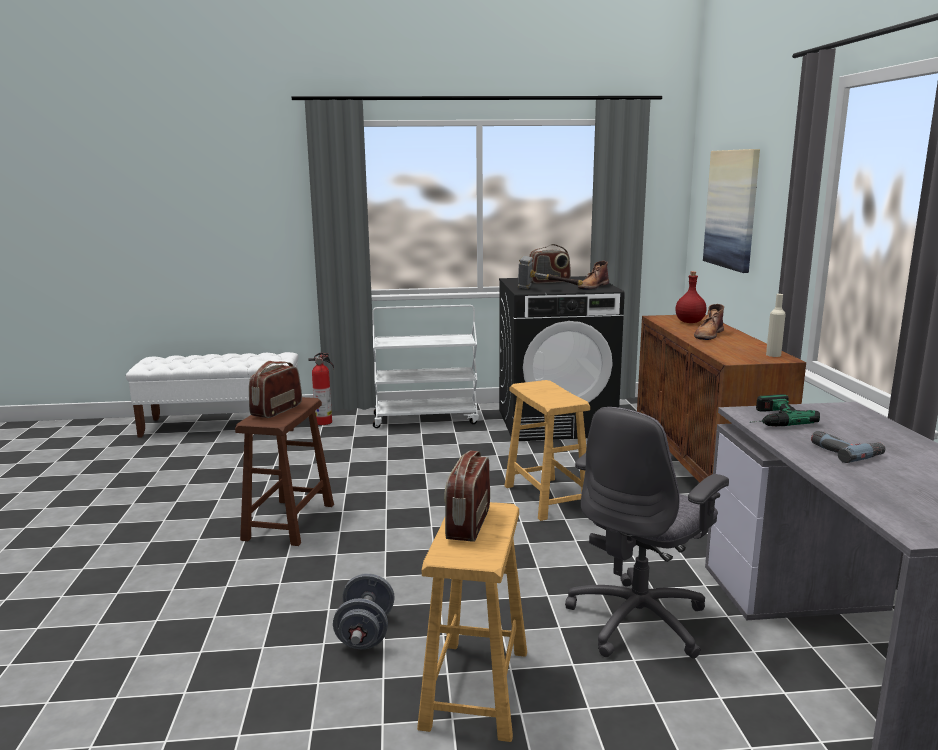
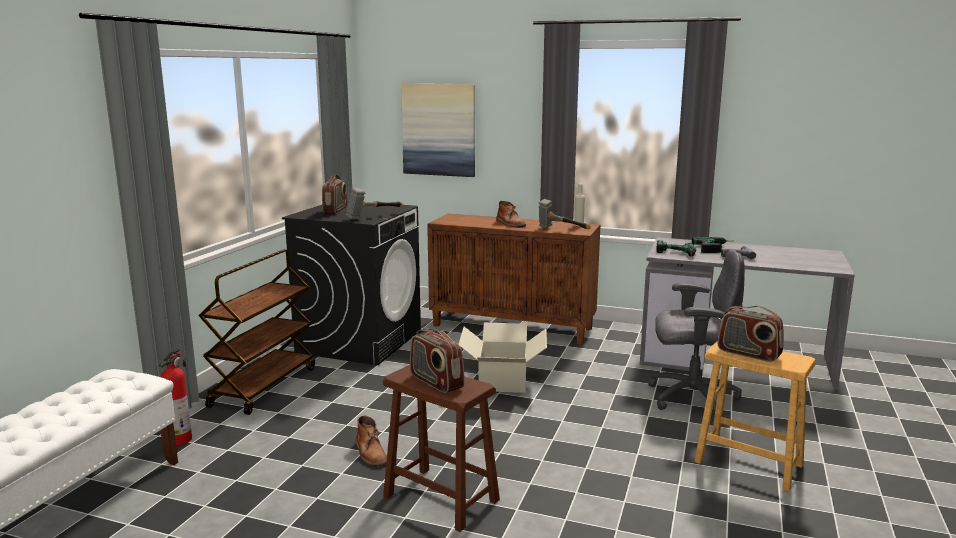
camera: 65 degrees left, 0 degrees up
grey dumbbell [333,573,395,649] -> none
white cart [372,305,479,428] -> brown cart [198,250,315,415]
brown stool [505,380,590,521] -> cardboard box [459,323,547,393]
grey office chair [565,407,729,659] -> grey office chair turned 60 degrees counterclockwise [648,250,745,416]
brown boot [578,261,609,290] -> brown boot moved to [356,416,387,466]
red bottle [675,271,707,323] -> none
none -> hammer [539,199,591,229]
none -> power drill [692,237,727,253]

